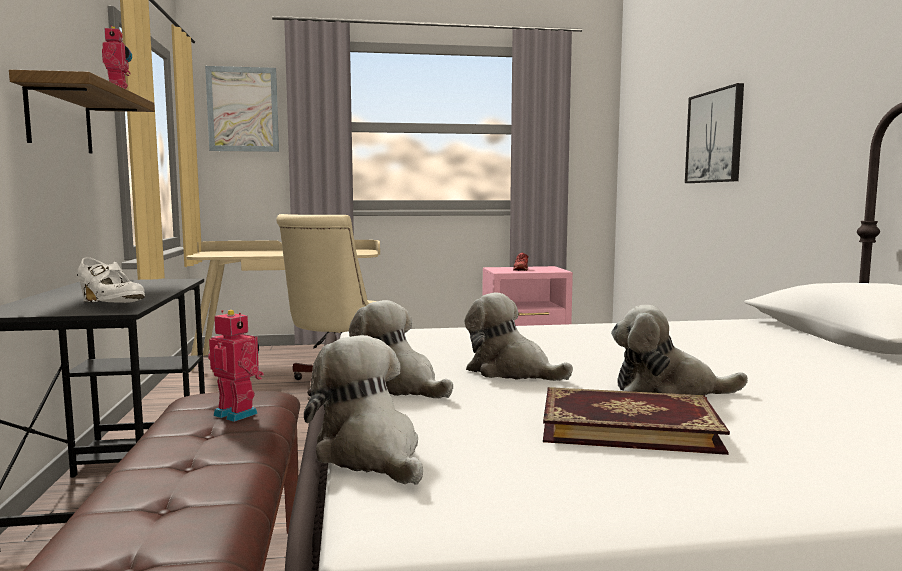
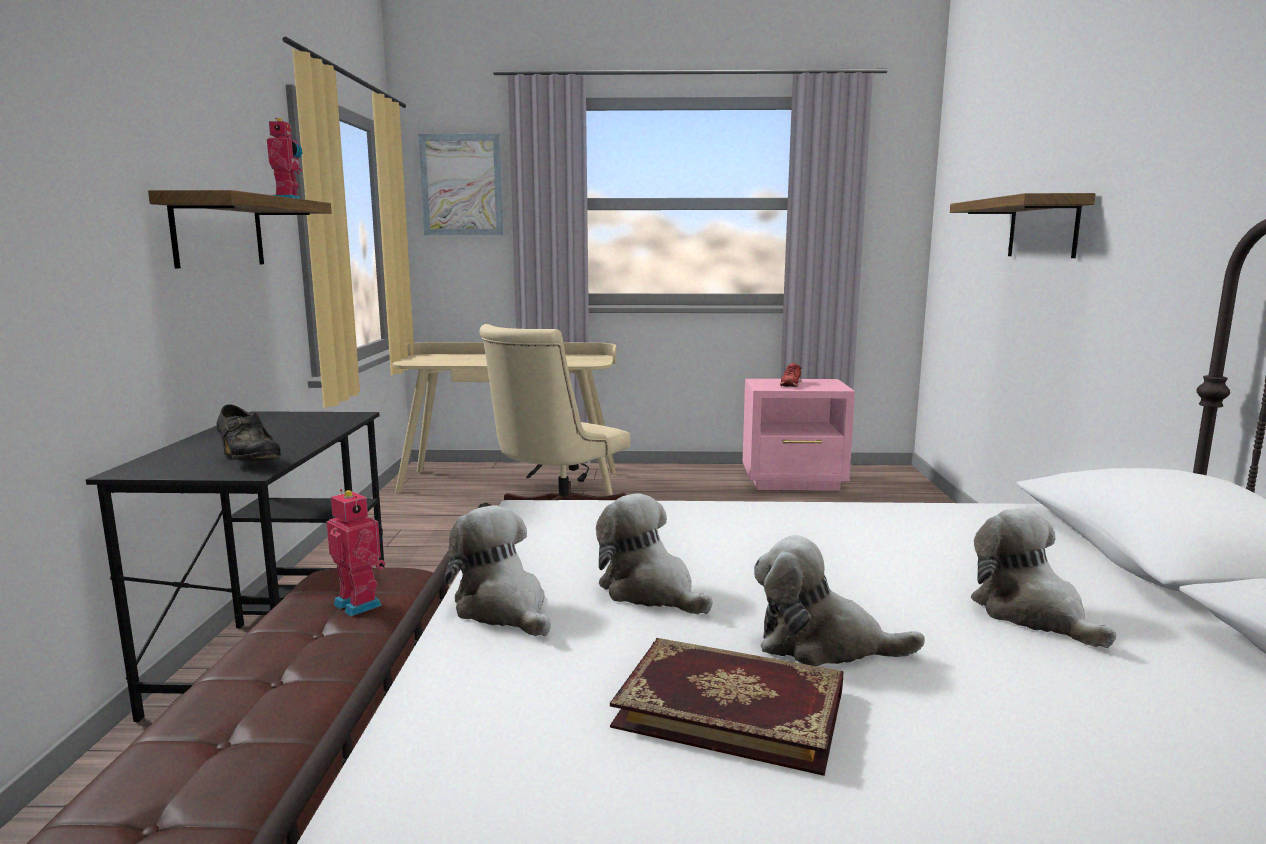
camera: 10 degrees right, 5 degrees up
white shoe [77,257,145,303] -> black shoe [216,404,281,461]
plush toy [304,335,423,485] -> plush toy moved to [971,508,1116,648]
picture [685,83,744,183] -> shelf [950,193,1096,258]

